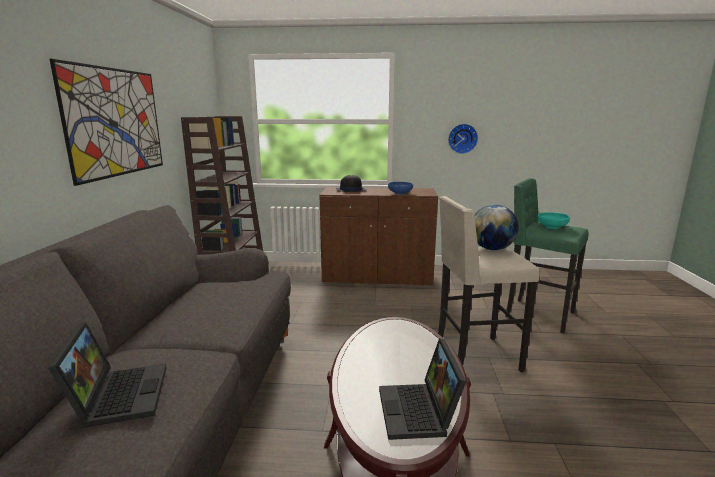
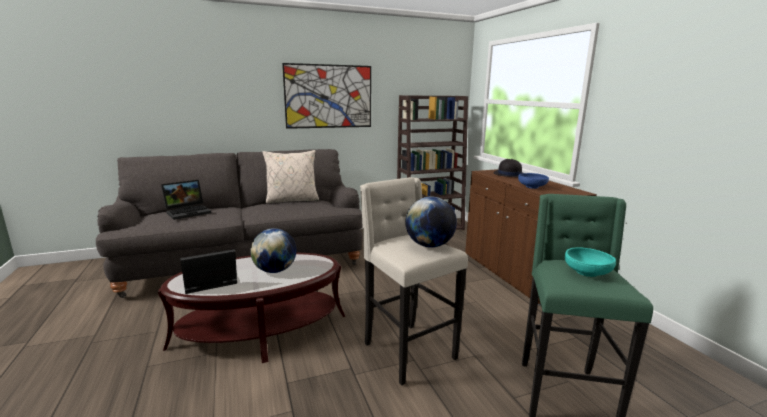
camera: 65 degrees right, 0 degrees up
wall clock [448,124,478,154] -> none
none -> globe [250,228,296,273]
none -> beige pillow [263,150,319,204]

